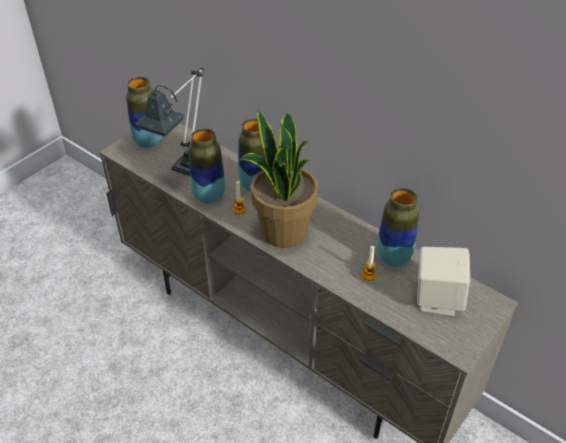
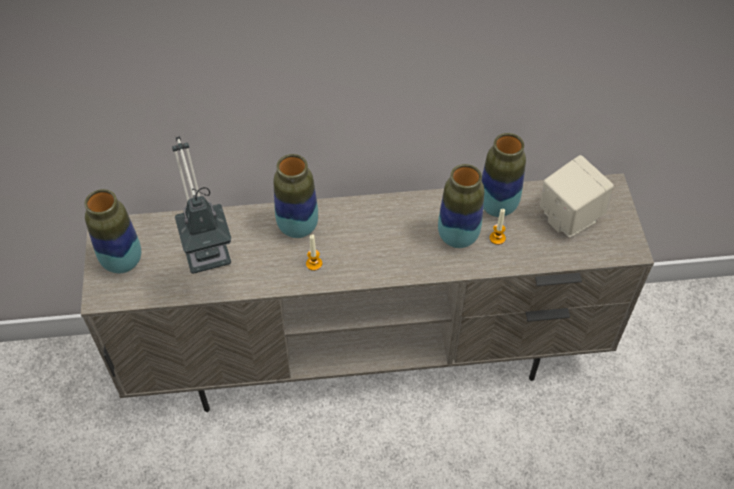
camera: 45 degrees left, 10 degrees up
vase [189,128,225,204] -> vase moved to [438,164,484,248]
potted plant [239,110,319,248] -> none

